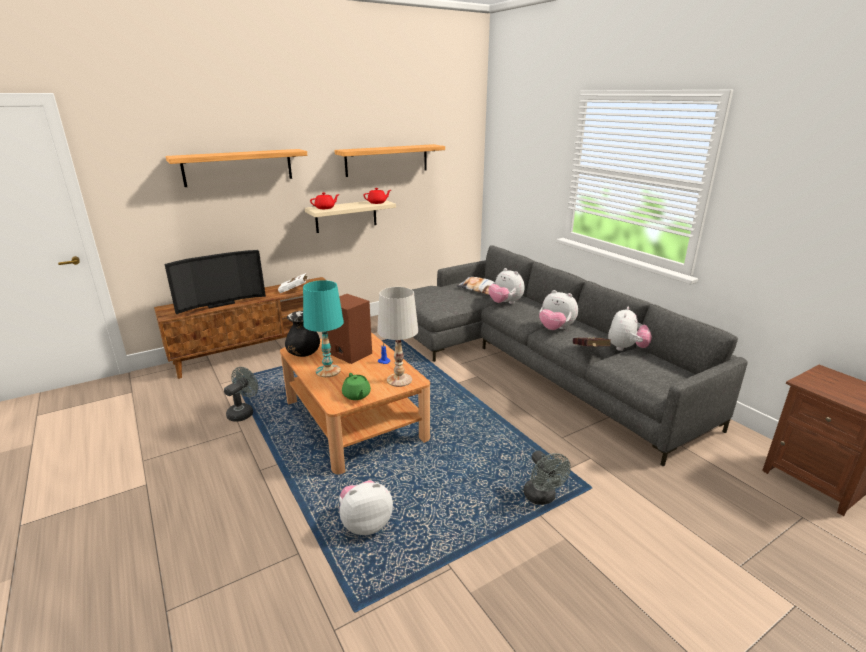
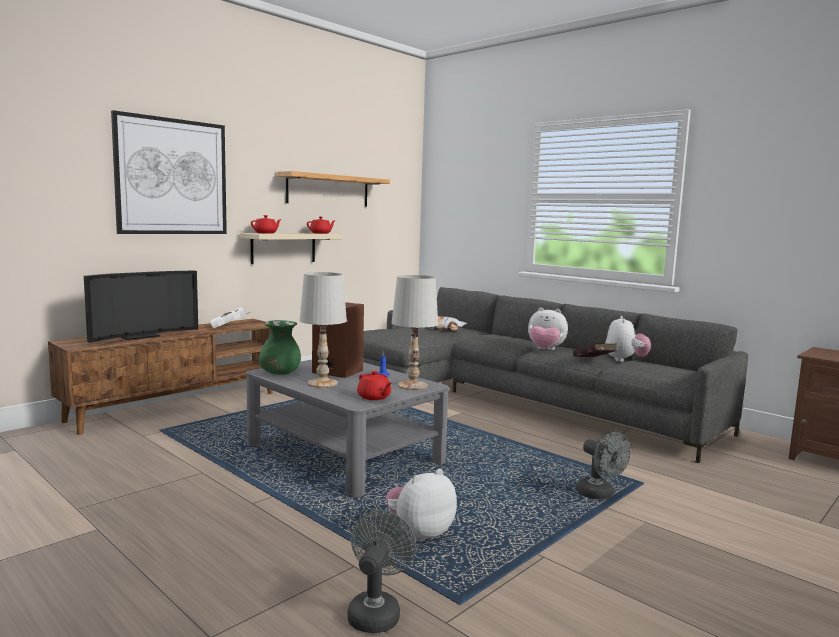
camera: 15 degrees left, 15 degrees down
shelf [166,149,307,187] -> picture [111,110,227,234]
grey fan [224,367,258,422] -> grey fan moved to [347,510,416,633]
brown coffee table [280,332,430,475] -> grey coffee table [246,360,449,497]
black vase [285,311,320,357] -> green vase [259,320,301,375]
turquoise table lamp [303,280,344,377] -> white table lamp [299,272,347,388]
green teapot [342,373,371,400] -> red teapot [357,371,392,400]
plush toy [488,268,524,304] -> none

